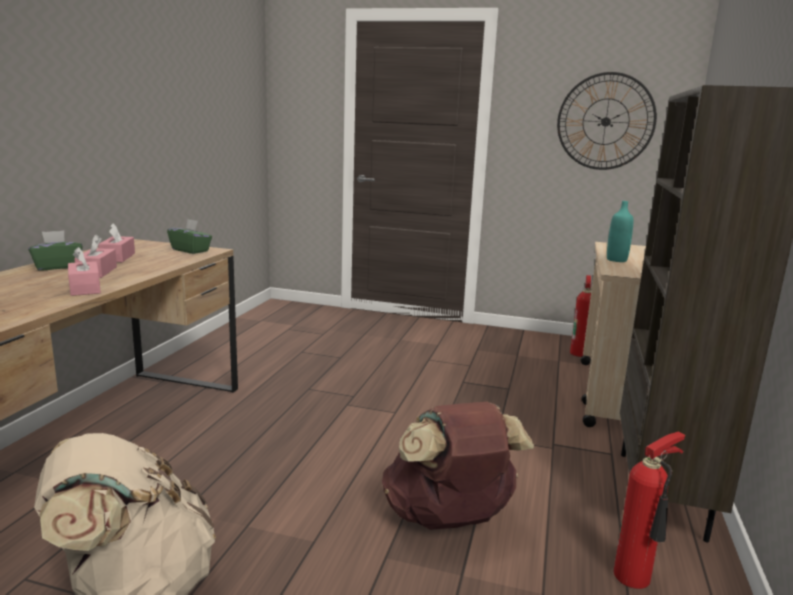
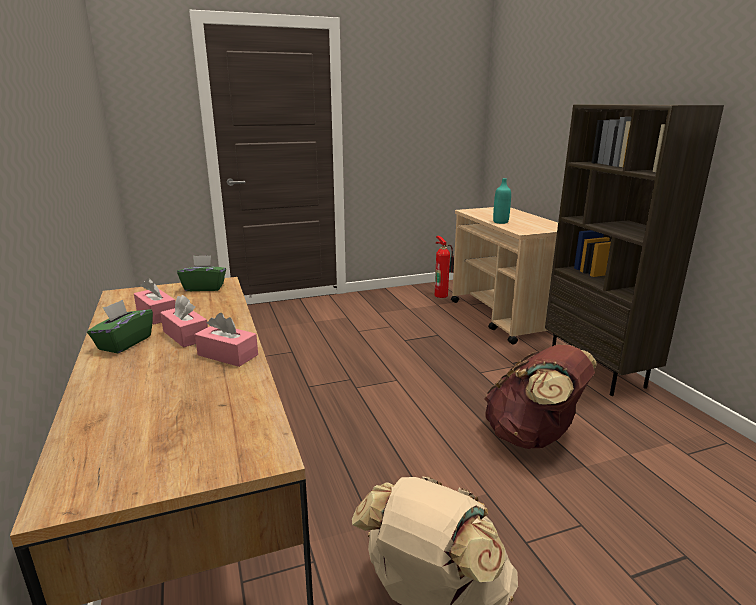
camera: 35 degrees left, 5 degrees up
wall clock [557,72,657,170] -> none
fire extinguisher [613,432,685,589] -> none

